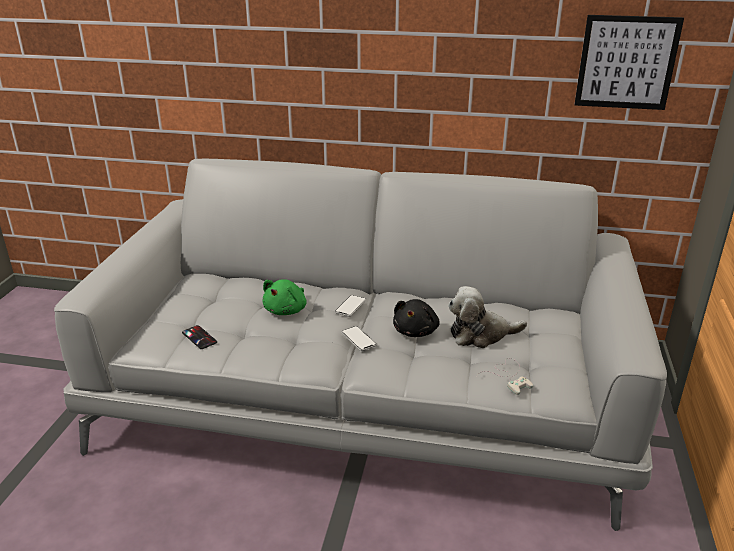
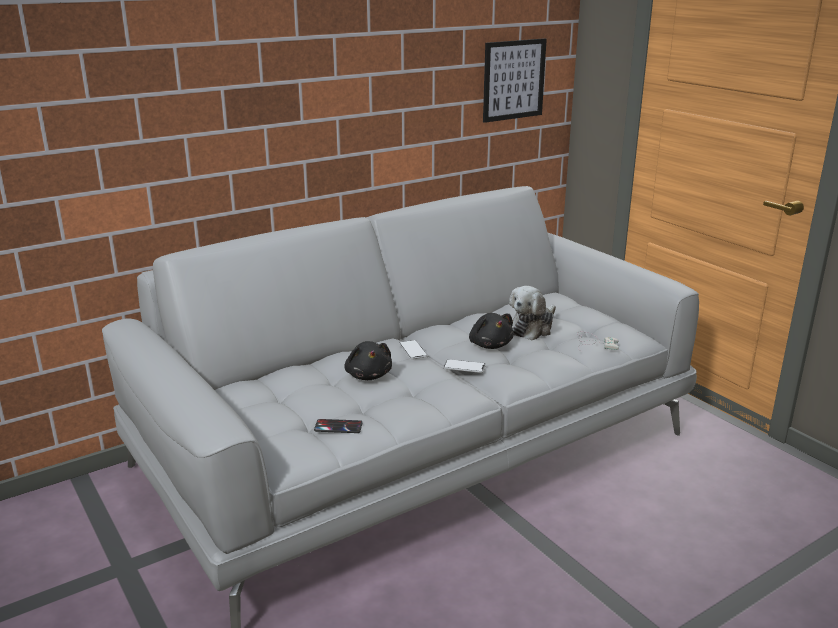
camera: 45 degrees left, 5 degrees down
green plush toy [262,279,307,315] -> black plush toy [344,341,392,380]

